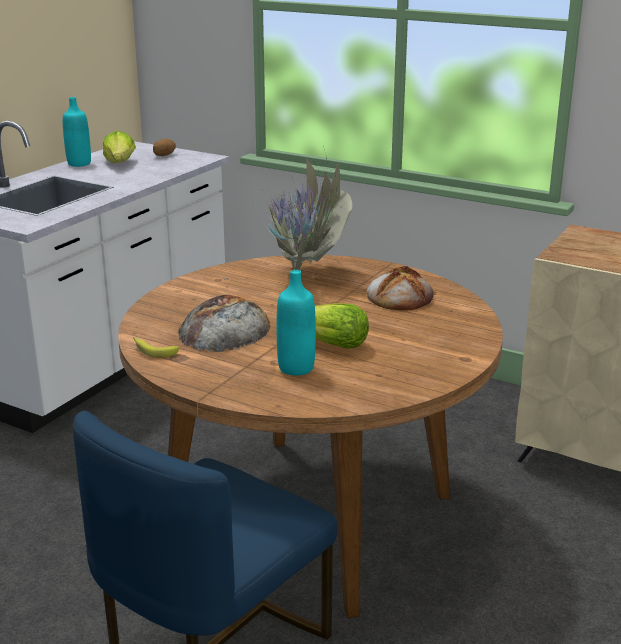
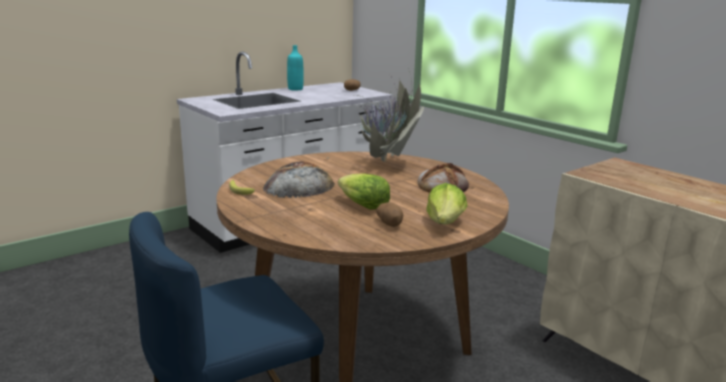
camera: 20 degrees right, 5 degrees down
lettuce [103,131,136,163] -> lettuce moved to [427,183,467,224]
turquoise bottle [277,270,316,376] -> none
none -> potato [376,203,403,227]

